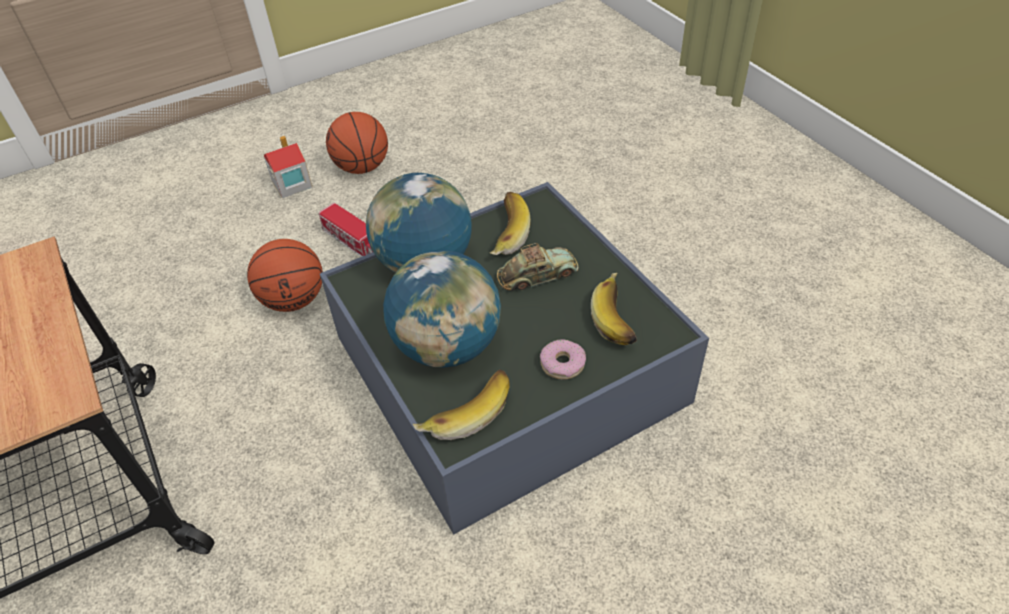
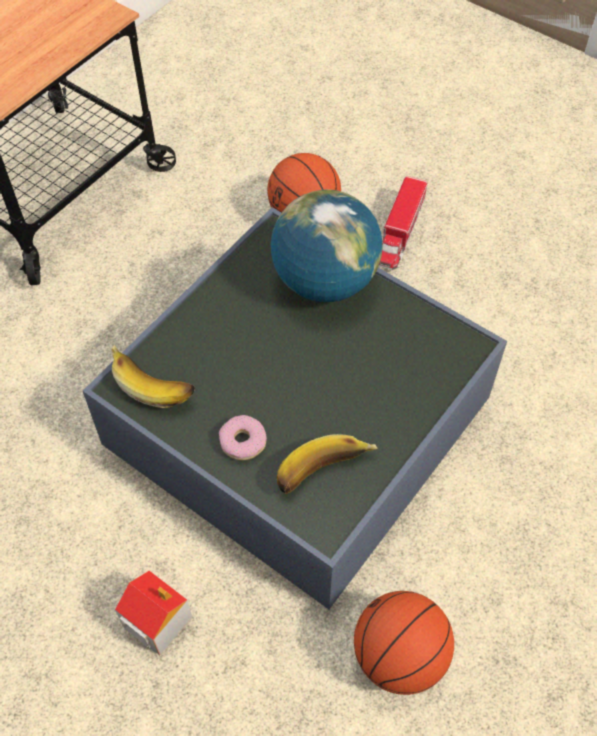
camera: 65 degrees right, 10 degrees up
toy house [264,136,313,198] -> toy house moved to [115,570,192,655]
basketball [326,112,388,174] -> basketball moved to [354,591,454,695]
globe [383,250,501,367] -> none
banana [490,192,531,255] -> none
toy car [497,243,578,291] -> none

